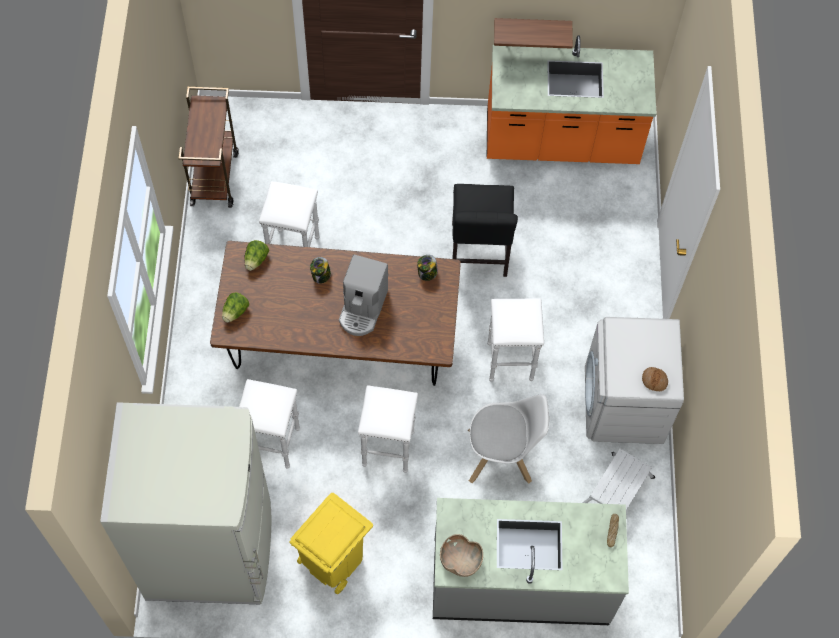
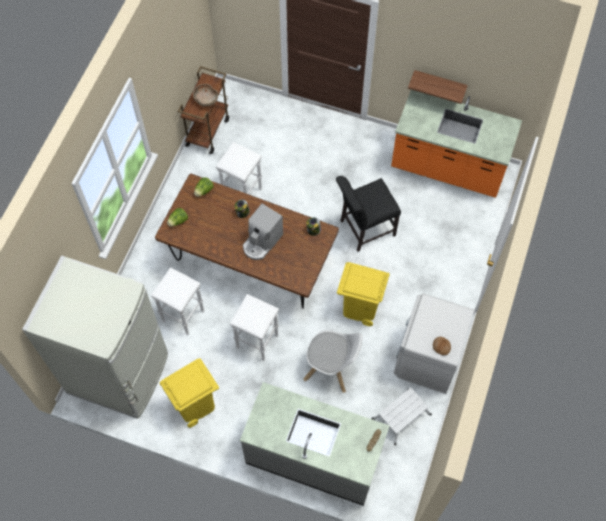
camera: 20 degrees right, 0 degrees up
brown bowl [440,534,483,577] -> brown bowl moved to [193,84,218,107]
black chair [452,184,518,277] -> black chair turned 45 degrees clockwise [336,176,401,251]
white stool [487,298,544,382] -> yellow trash can [337,262,390,326]

